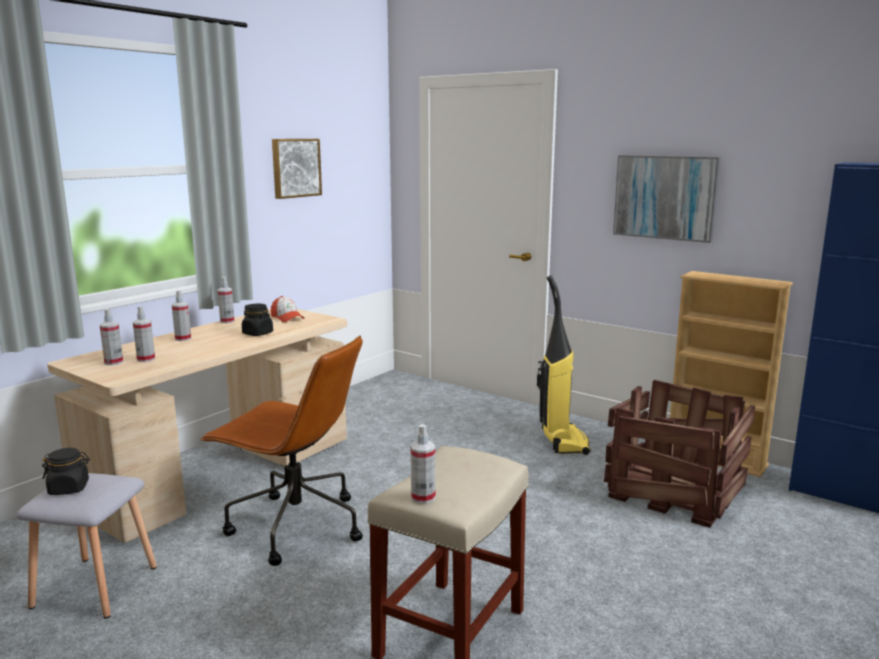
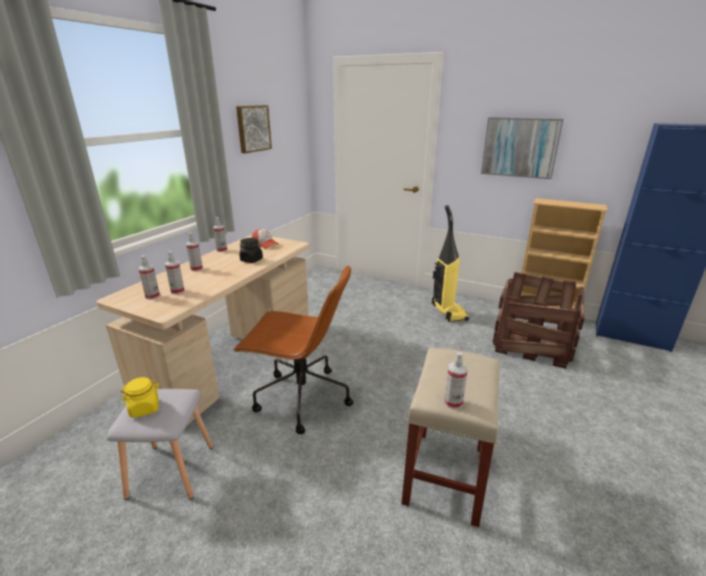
camera: 10 degrees left, 10 degrees up
black jar [42,448,90,495] -> yellow jar [121,377,159,418]

